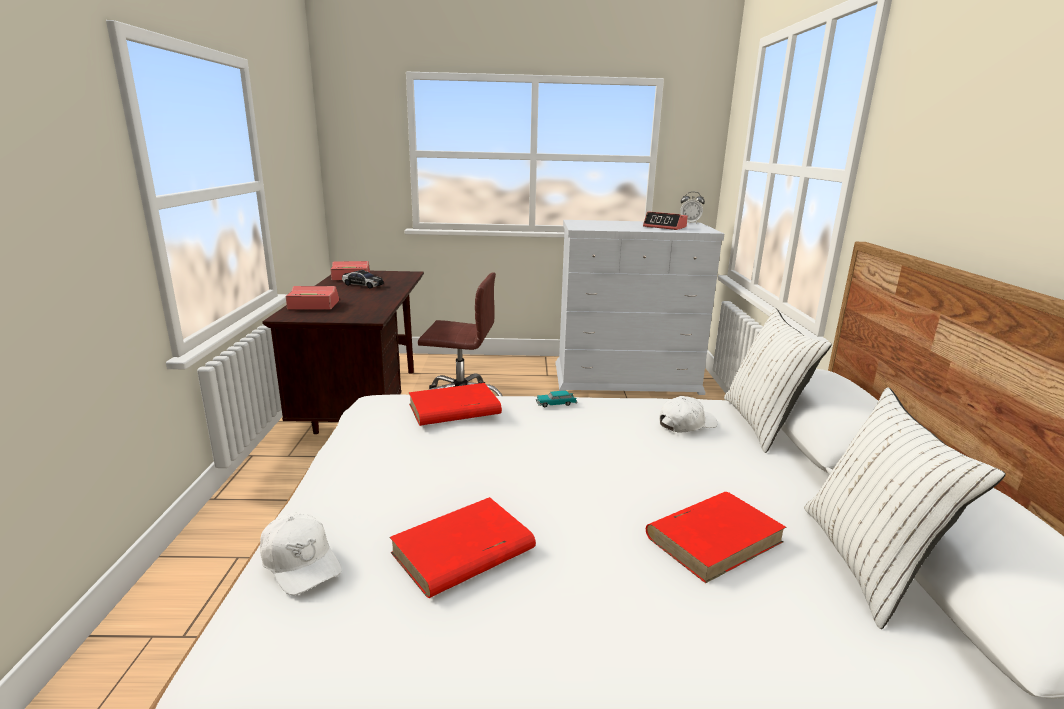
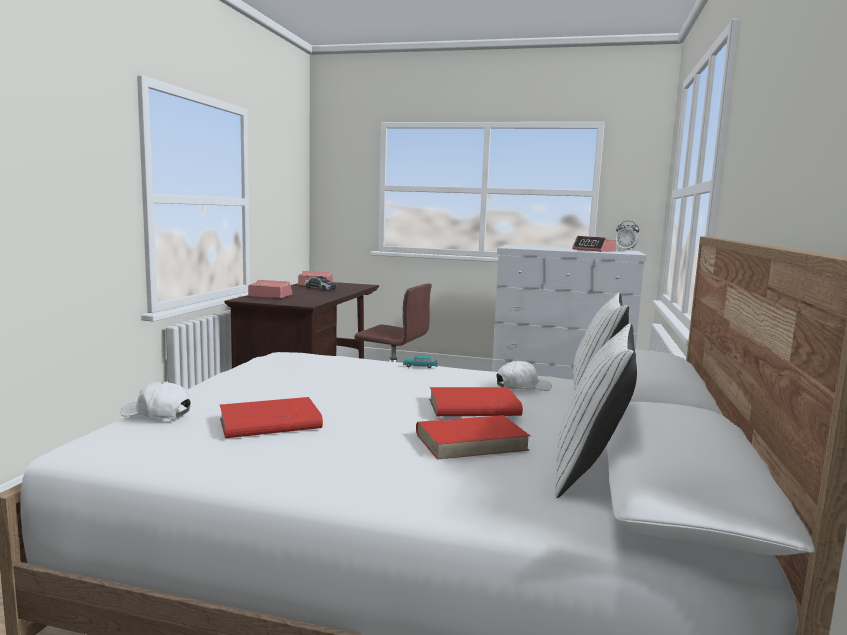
camera: 15 degrees right, 10 degrees down
white cap [260,513,342,595] -> white cap turned 135 degrees clockwise [120,382,191,419]
red book [409,383,502,426] -> red book moved to [429,387,523,416]

